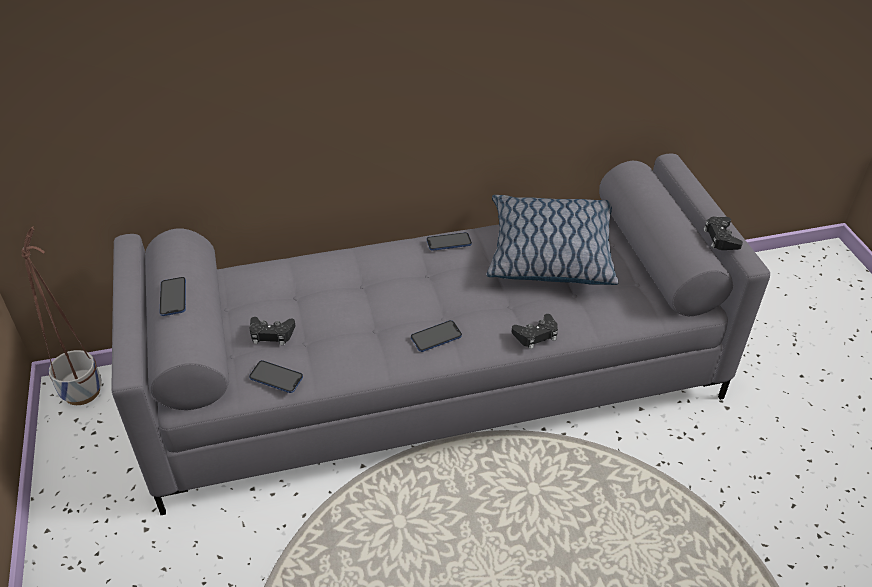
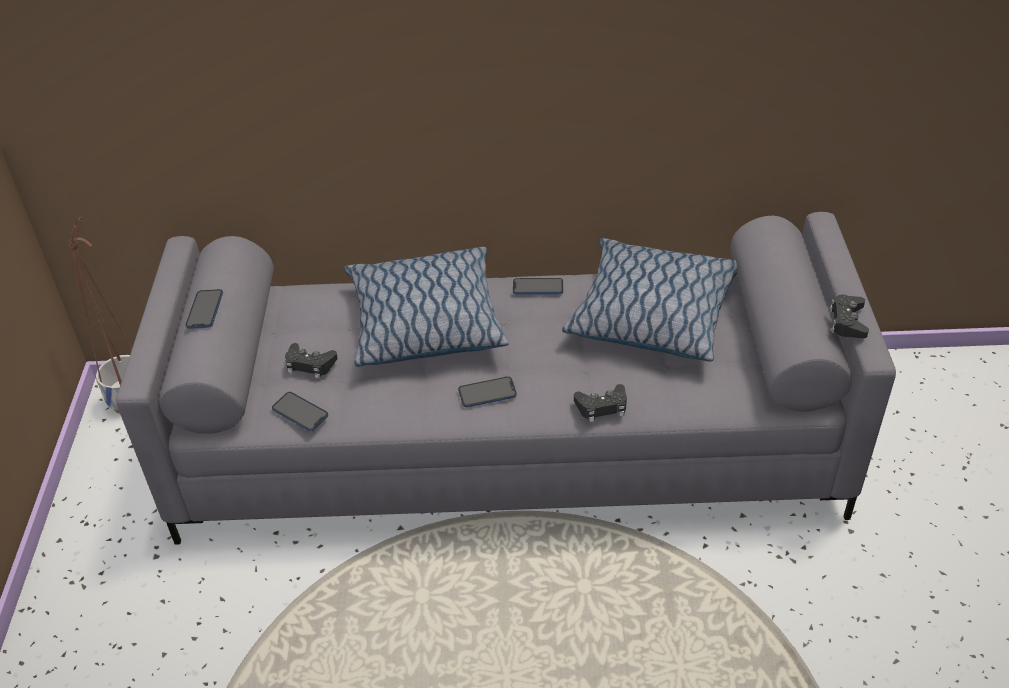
camera: 15 degrees right, 0 degrees up
none -> pillow [344,247,509,367]

